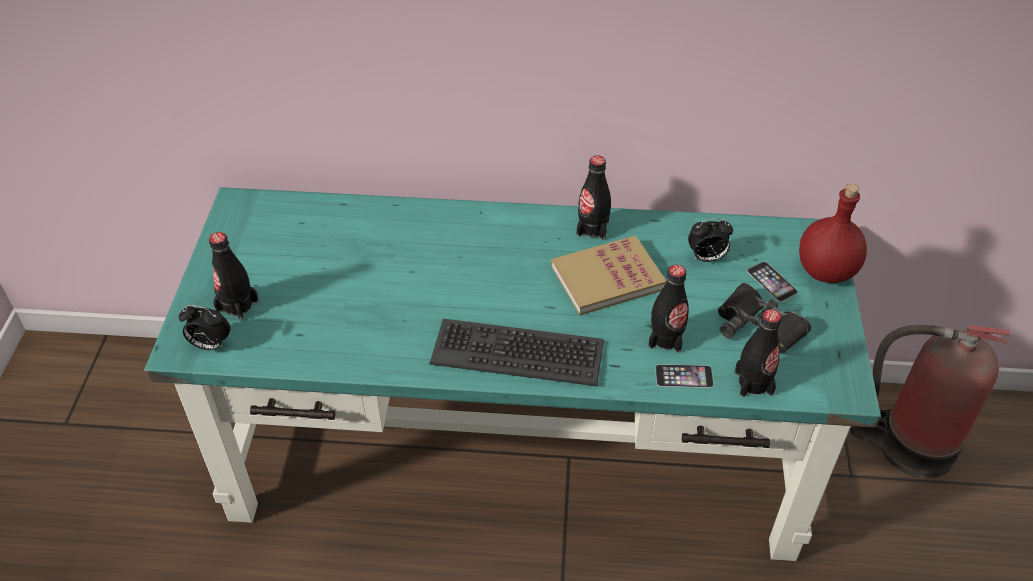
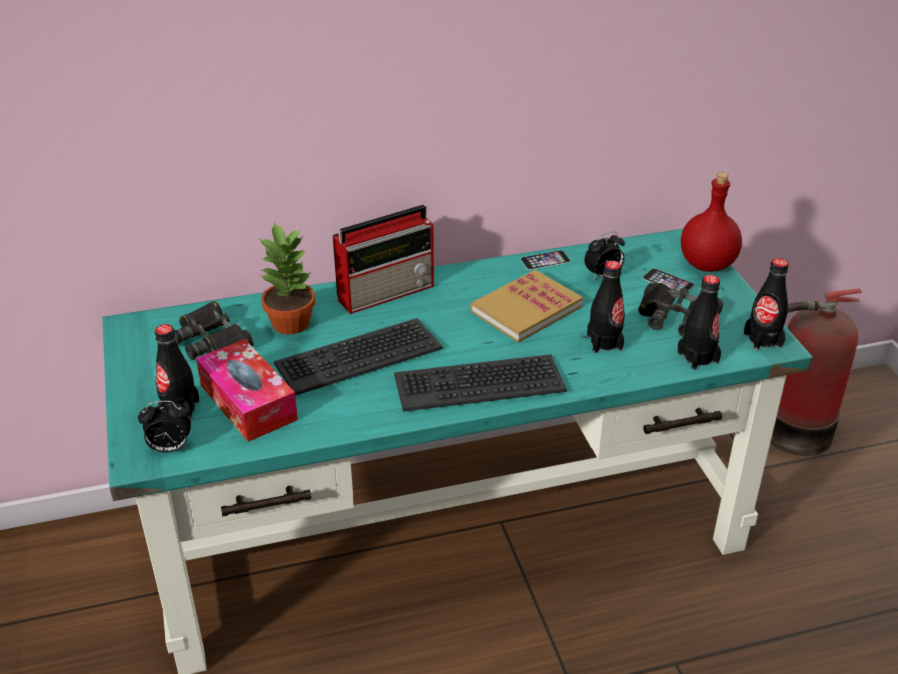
camera: 20 degrees left, 10 degrees down
black bottle [577,155,611,240] -> black bottle moved to [744,258,789,351]
phone [655,364,714,388] -> phone moved to [520,250,570,270]
none -> black binoculars [174,301,254,360]
none -> tissue box [196,339,298,442]
none -> potted plant [260,222,315,334]
none -> keyboard [274,318,443,396]
none -> radio [333,205,434,314]

